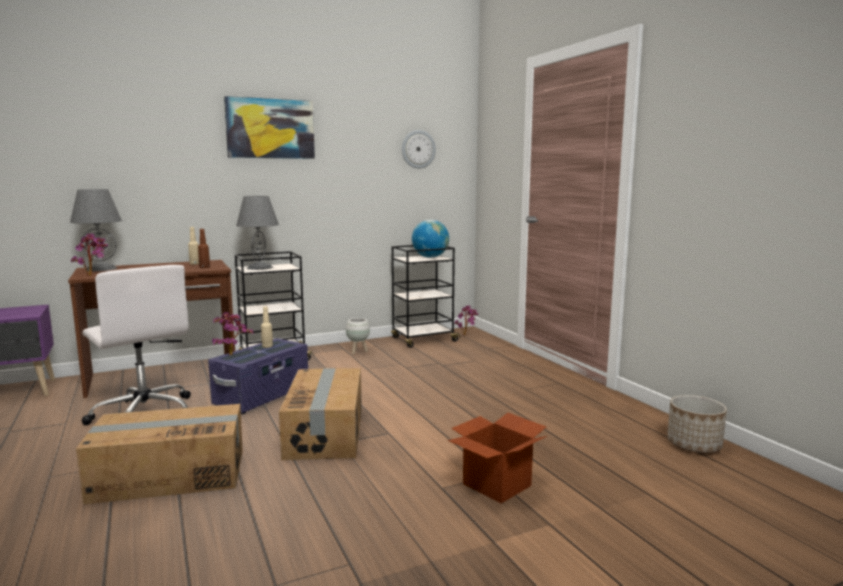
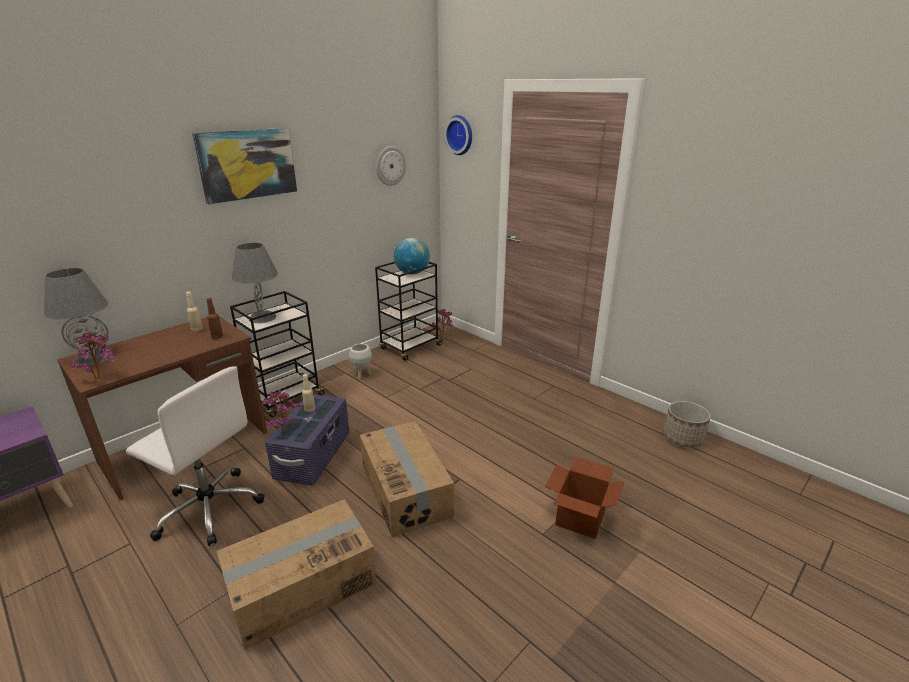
camera: 20 degrees left, 15 degrees up
none -> wall clock [444,115,472,155]

